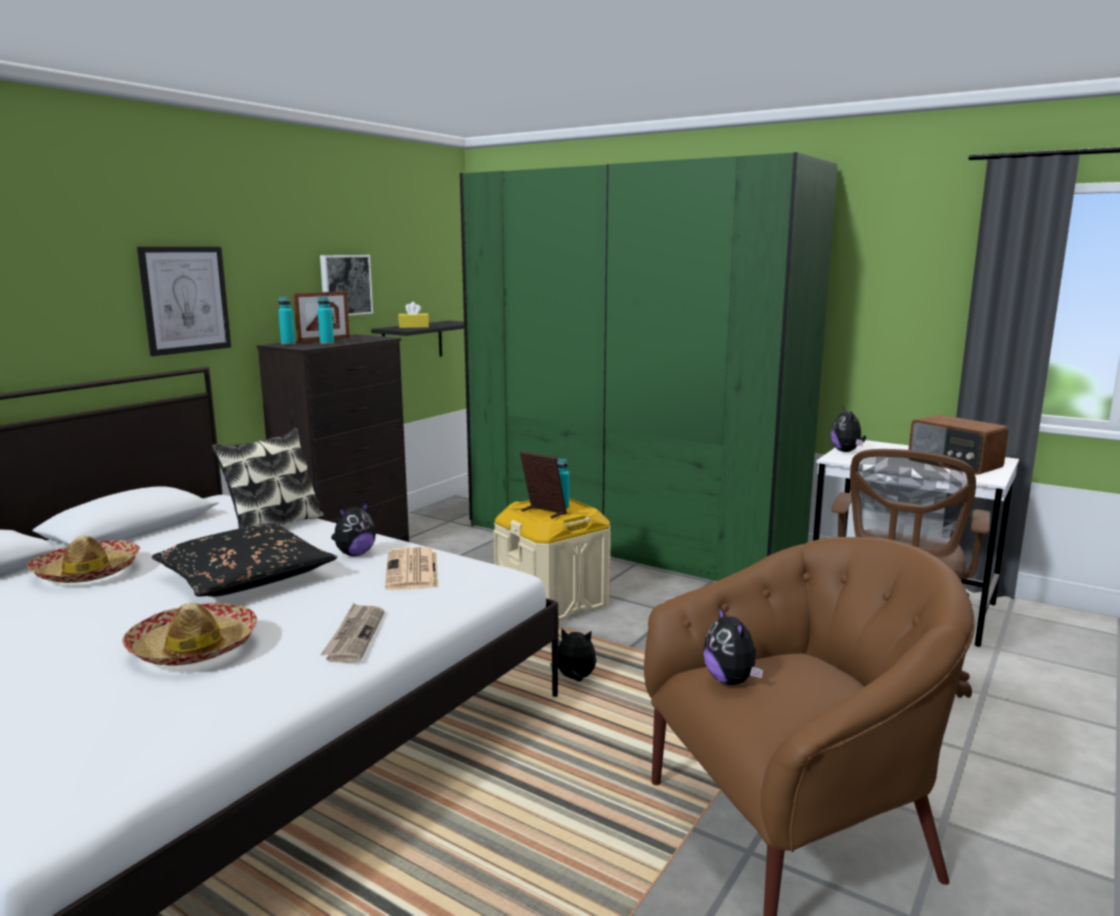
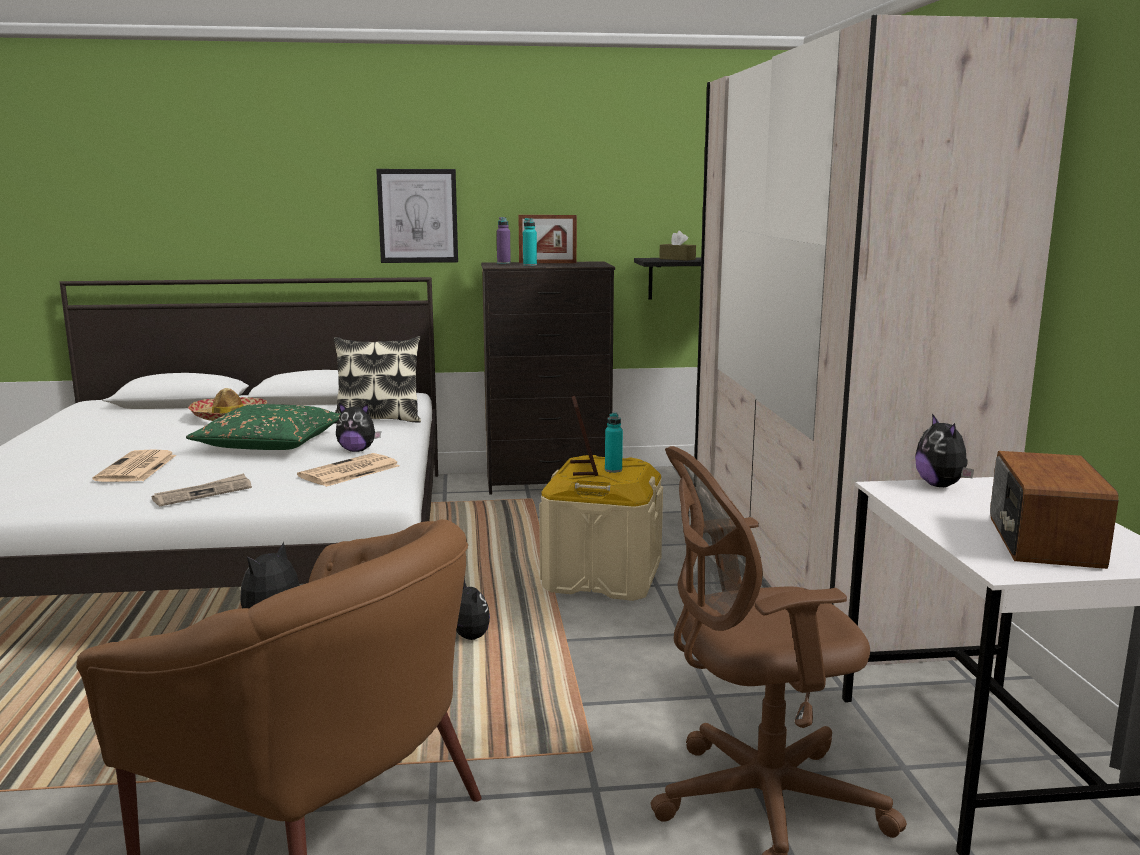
camera: 50 degrees right, 0 degrees up
hat [122,602,257,666] -> newspaper [93,449,176,482]
black pillow [152,523,337,597] -> green pillow [186,404,340,450]
turquoise bottle [278,297,296,345] -> purple bottle [497,217,511,264]
picture [320,255,373,316] -> none
yellow tissue box [398,302,429,328] -> brown tissue box [659,231,696,261]
green wardrobe [460,152,838,581] -> beige wardrobe [695,15,1077,665]
plush toy [830,407,866,452] -> plush toy turned 60 degrees counterclockwise [915,414,974,487]

